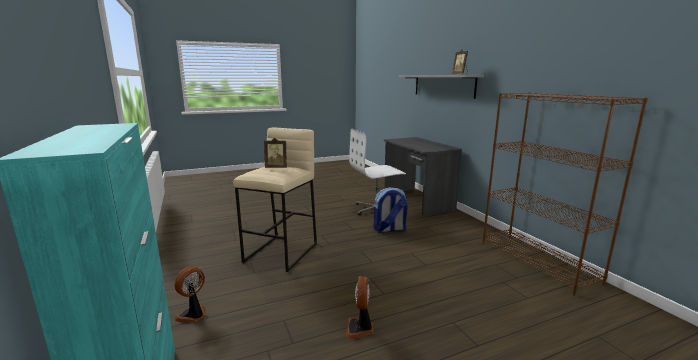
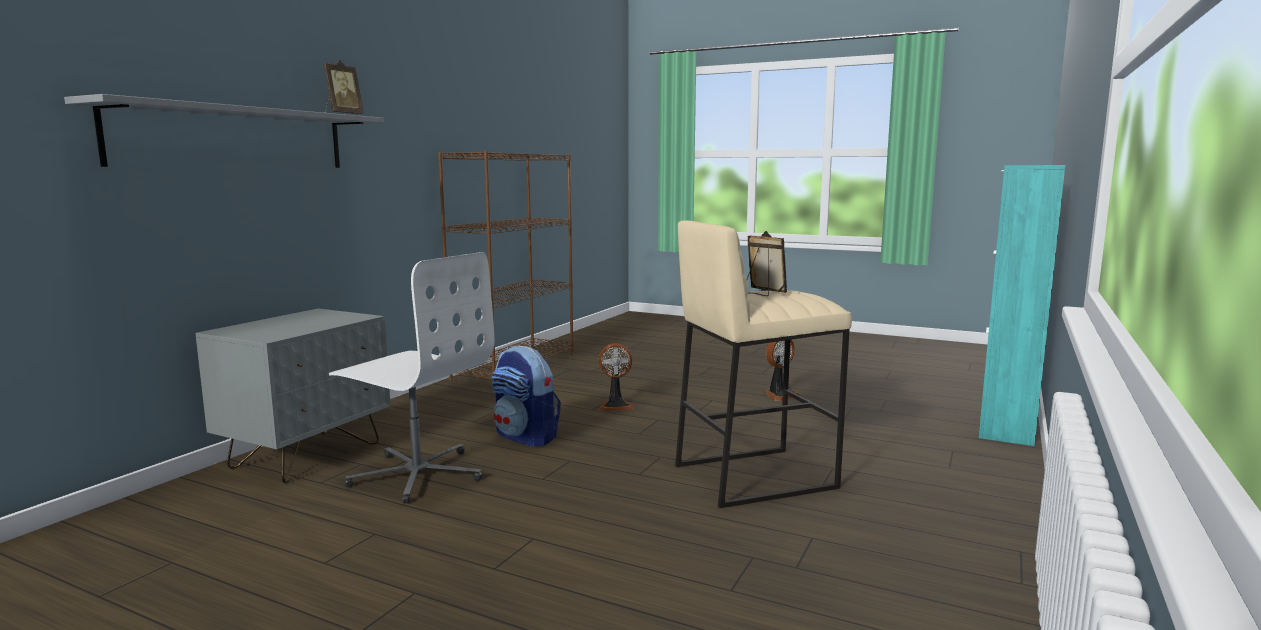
camera: 130 degrees left, 5 degrees down
fan [174,266,207,322] -> fan moved to [599,343,635,411]
grey desk [384,137,462,216] -> grey nightstand [196,308,391,483]

